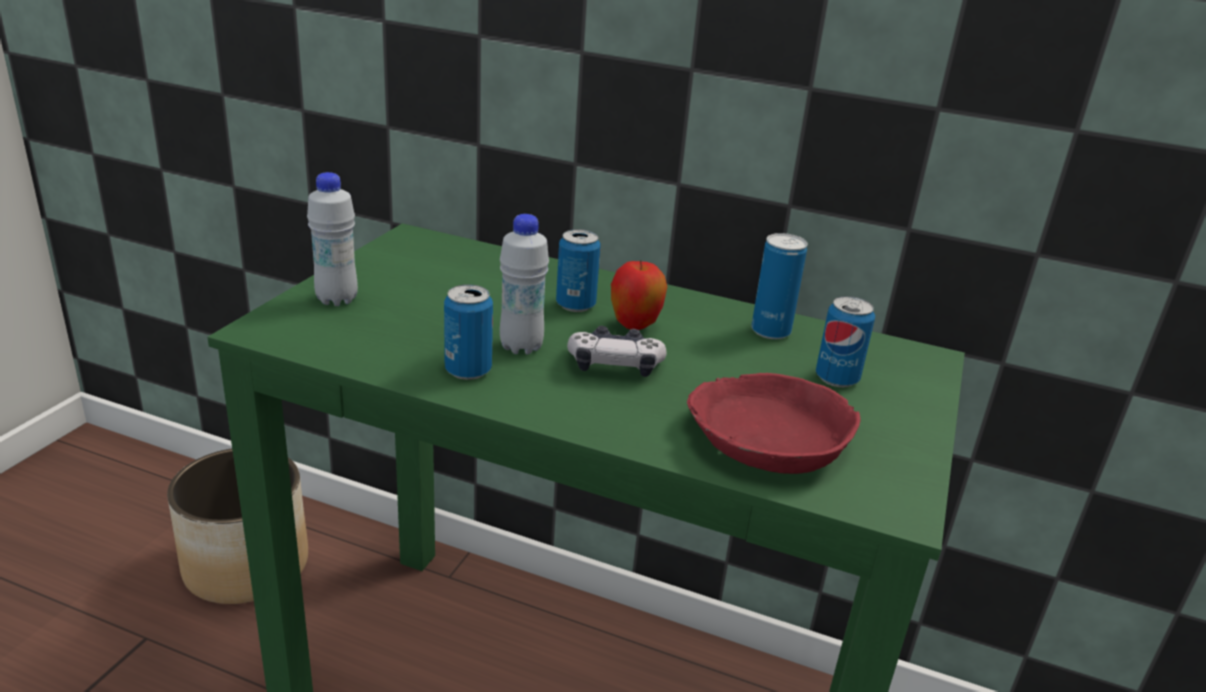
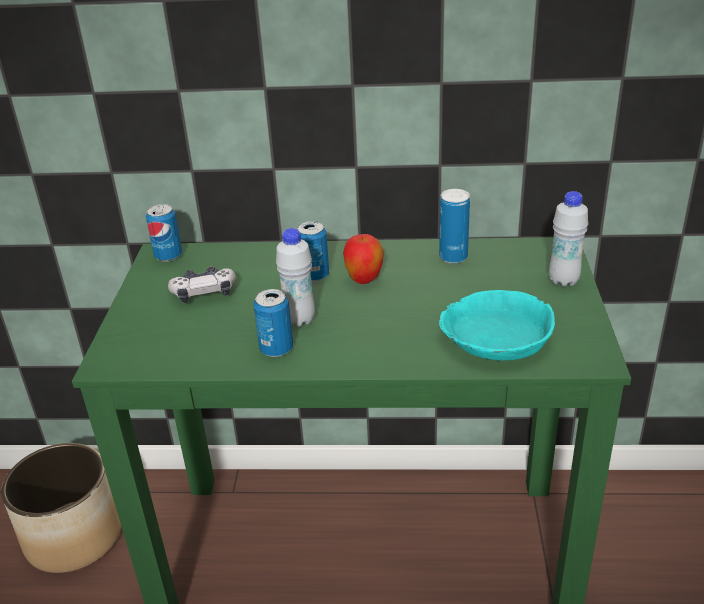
camera: 15 degrees left, 5 degrees up
white bottle [307,172,358,306] -> white bottle moved to [549,191,588,287]
game controller [567,326,666,377] -> game controller moved to [168,266,236,303]
red bowl [687,373,861,474] -> turquoise bowl [439,290,555,361]
can [816,296,875,387] -> can moved to [146,204,182,262]

